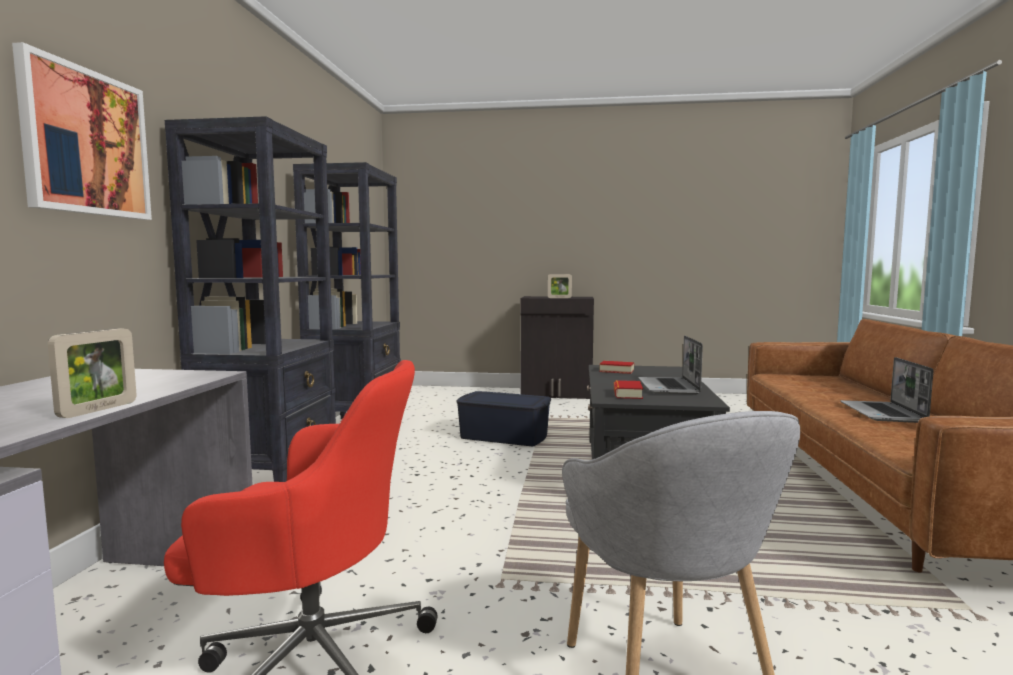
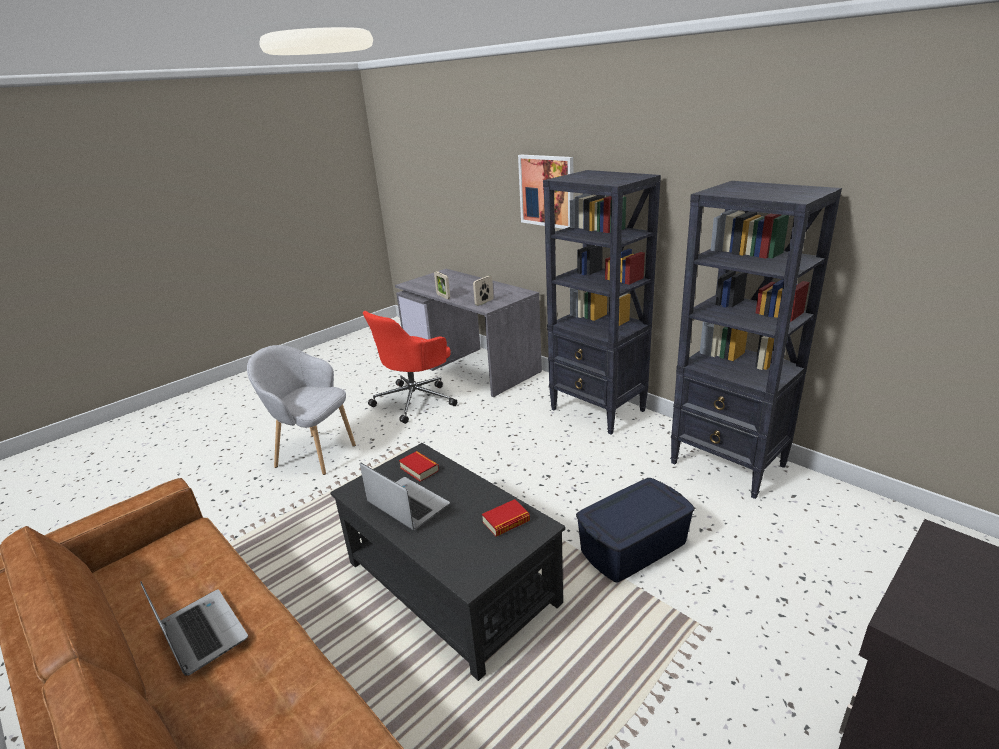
camera: 130 degrees right, 20 degrees up
picture frame [548,274,572,298] -> picture frame moved to [473,276,494,306]

